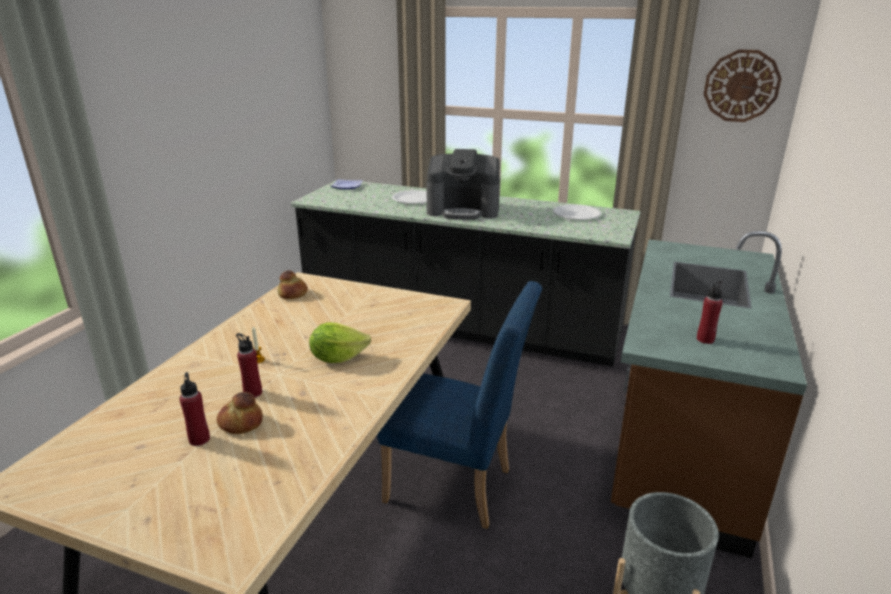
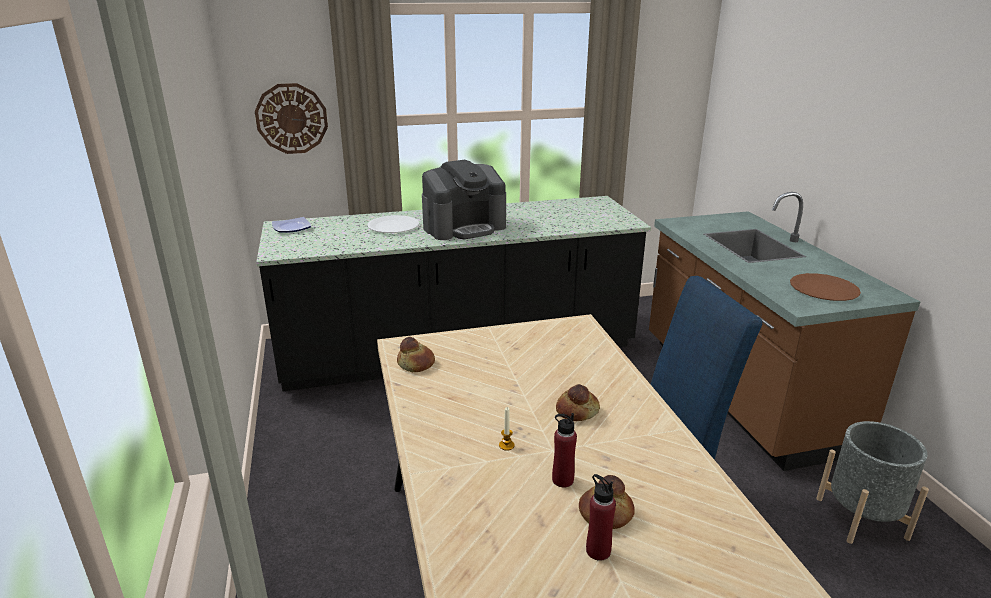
camera: 35 degrees left, 0 degrees up
lettuce [309,323,371,363] -> bread [556,384,600,421]
white plate [553,204,601,220] -> none
red bottle [697,281,723,344] -> brown plate [790,273,861,301]
wall clock [704,50,782,122] -> wall clock moved to [255,83,328,154]

